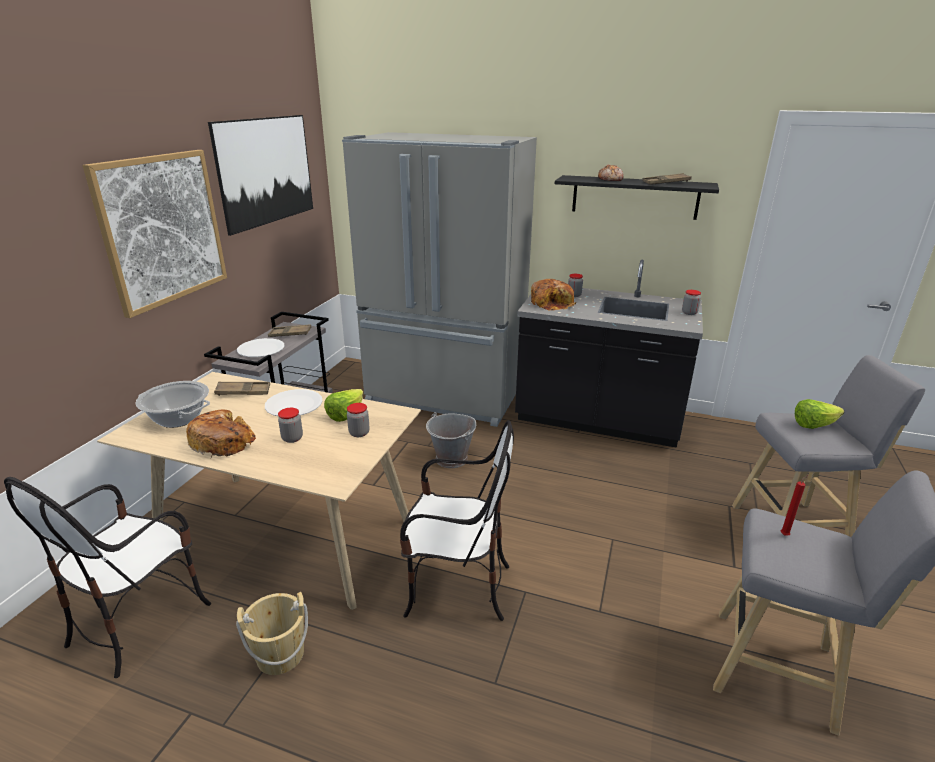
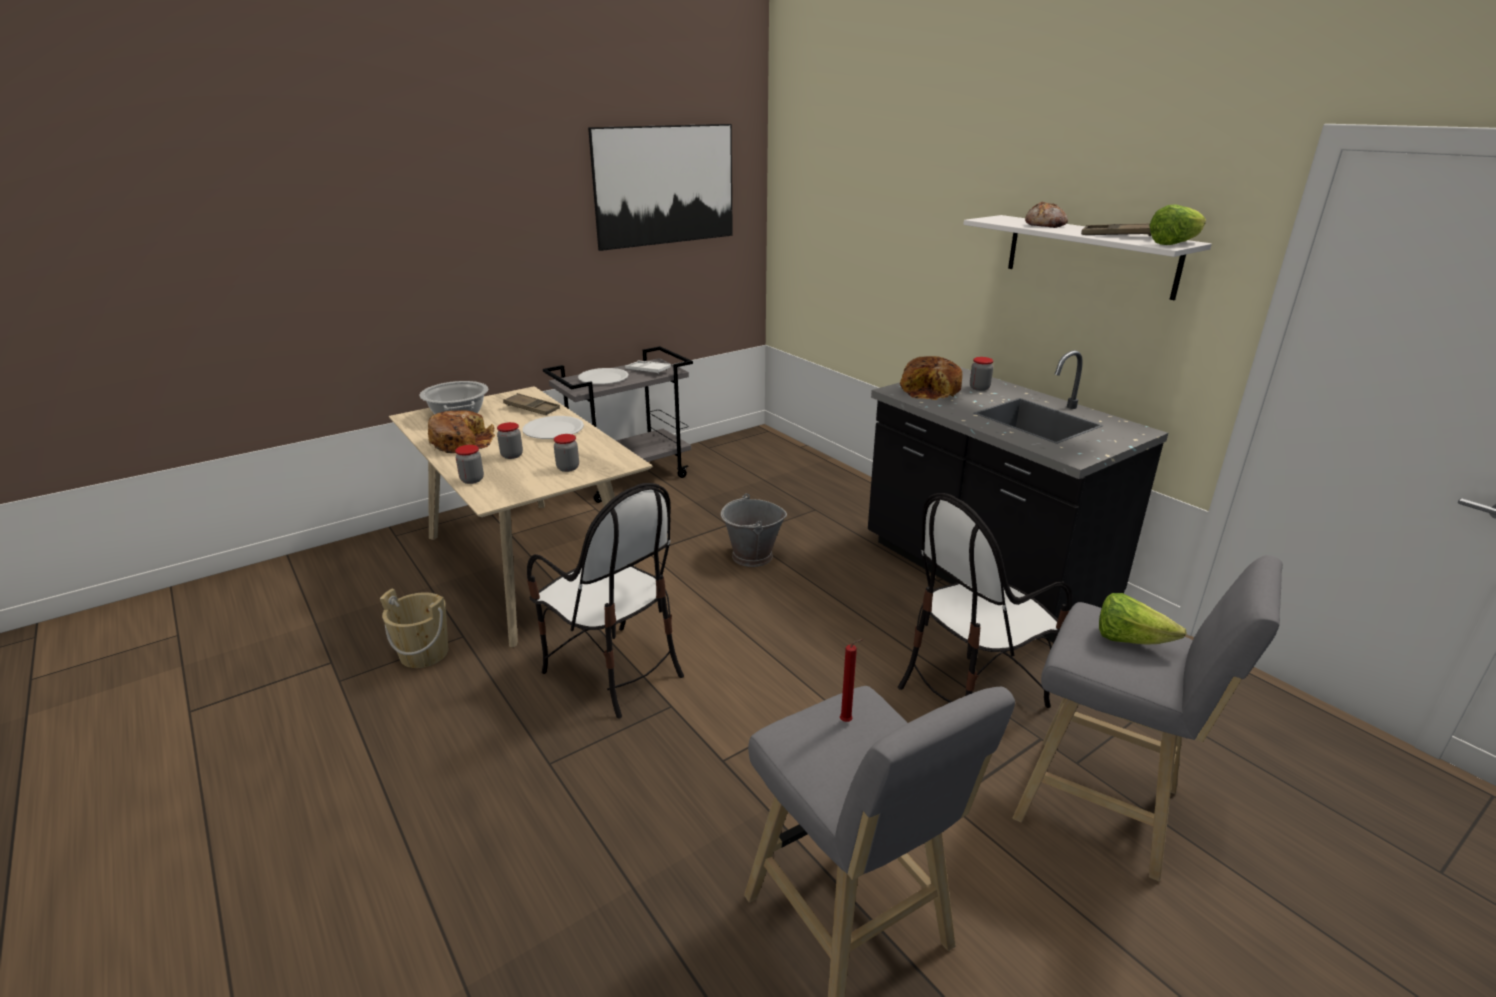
camera: 35 degrees right, 0 degrees up
chair [4,477,211,678] -> chair moved to [898,493,1073,708]
picture [82,150,227,318] -> none
brown tray [268,324,311,337] -> white tray [625,361,671,374]
lettuce [324,389,363,422] -> lettuce moved to [1149,204,1206,245]
grey fridge [342,132,537,427] -> none
black shelf [555,175,719,220] -> white shelf [963,215,1212,300]
jar [682,290,701,315] -> jar moved to [455,445,484,484]

